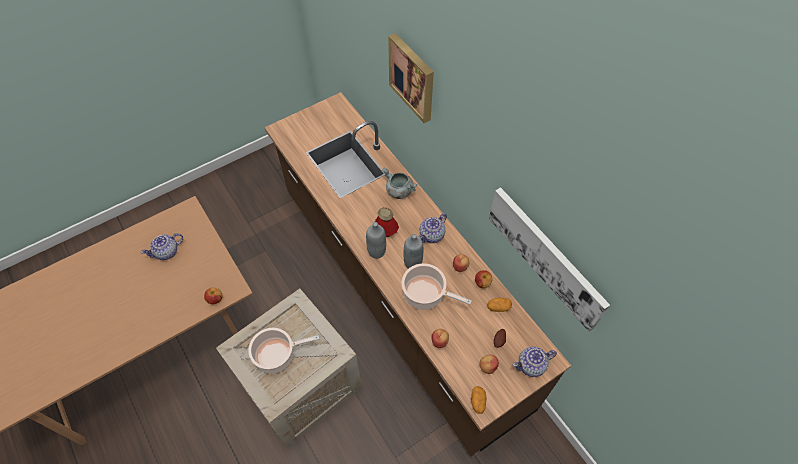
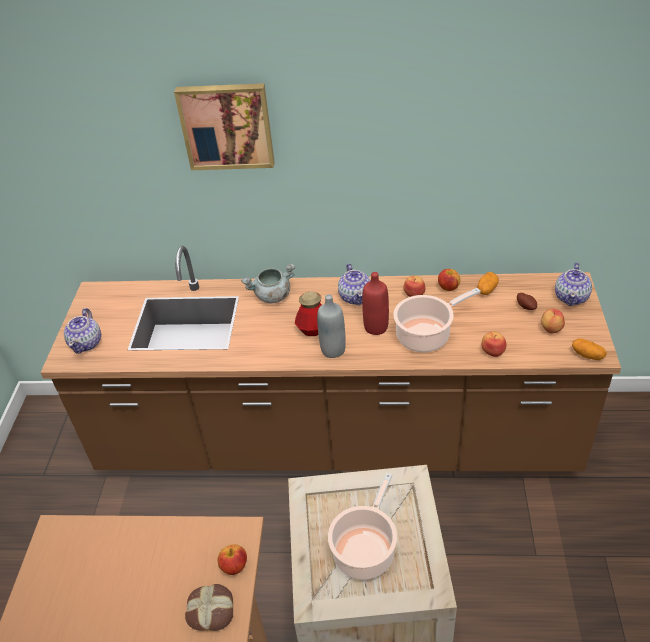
camera: 50 degrees left, 15 degrees down
teapot [140,233,183,260] -> teapot moved to [64,308,101,354]
grey bottle [404,234,423,269] -> red bottle [362,272,389,335]
picture [489,187,610,332] -> none
none -> bread [185,584,233,631]

